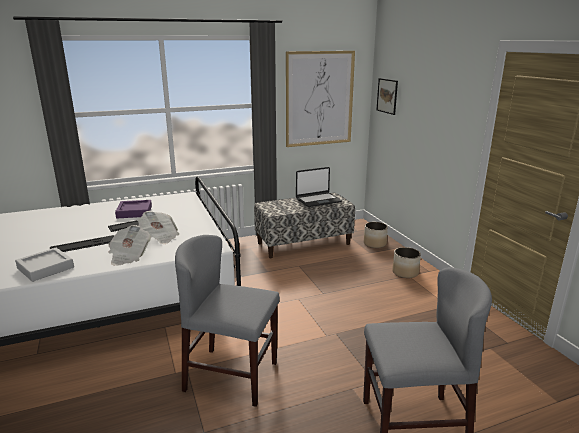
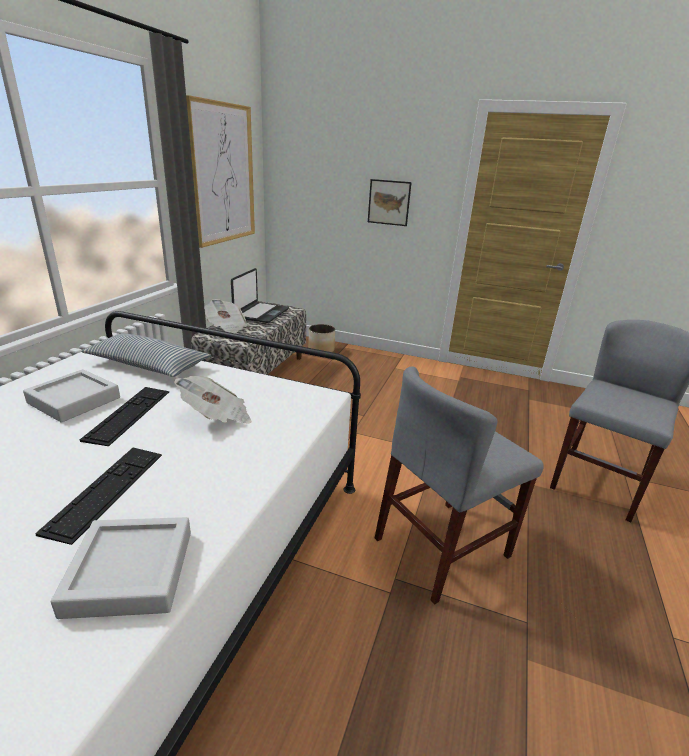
camera: 50 degrees left, 5 degrees up
newspaper [108,225,151,266] -> newspaper moved to [204,299,248,333]
purple tray [115,200,152,219] -> grey tray [23,369,120,423]
picture [377,78,398,115] -> picture moved to [368,179,412,226]
planter [392,247,421,278] -> none
none -> pillow [81,333,211,377]

